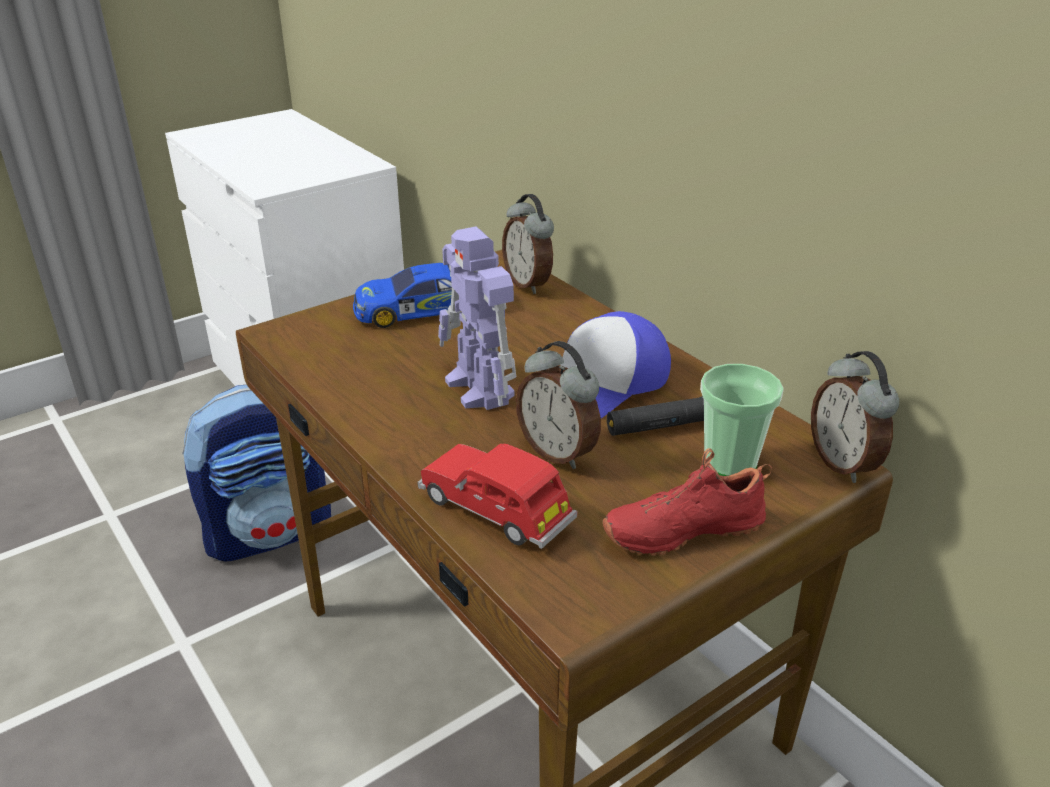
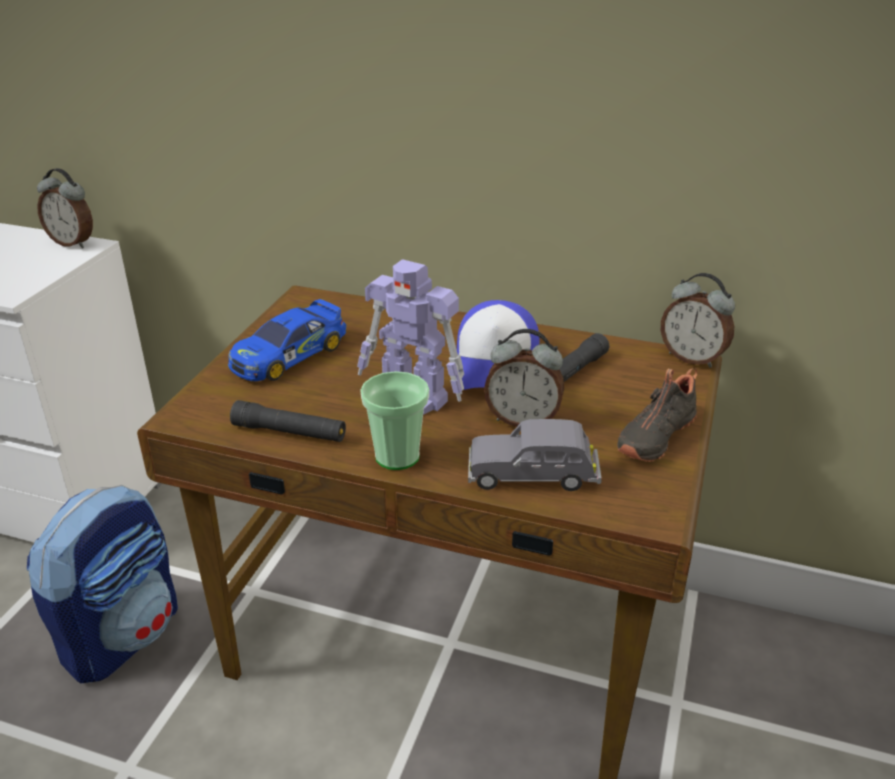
camera: 35 degrees left, 0 degrees up
red toy car [417,444,577,549] -> grey toy car [468,419,602,491]
alarm clock [502,194,554,294] -> alarm clock moved to [37,168,93,248]
red shoe [603,448,772,556] -> black shoe [617,368,697,462]
cup [700,364,784,476] -> cup moved to [360,371,429,470]
none -> black flashlight [230,400,346,442]

